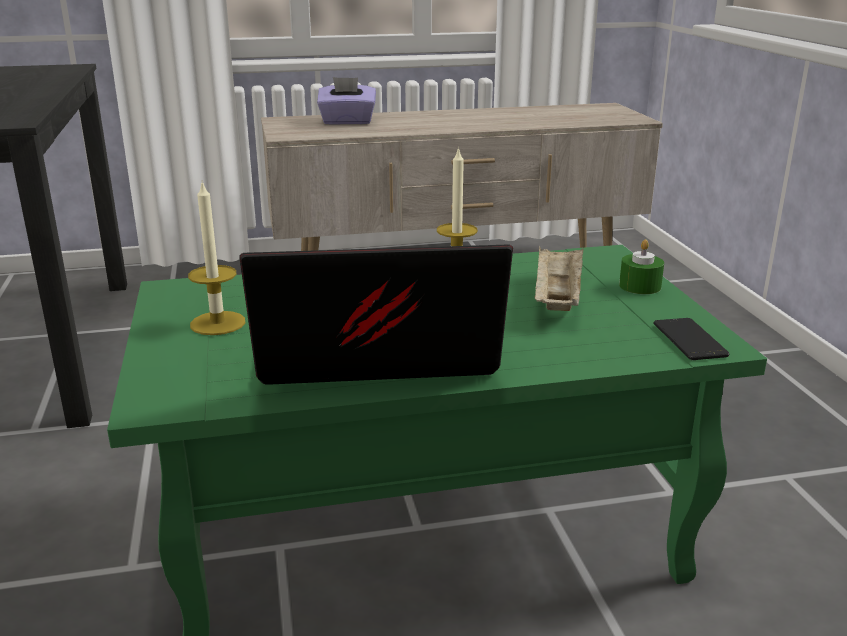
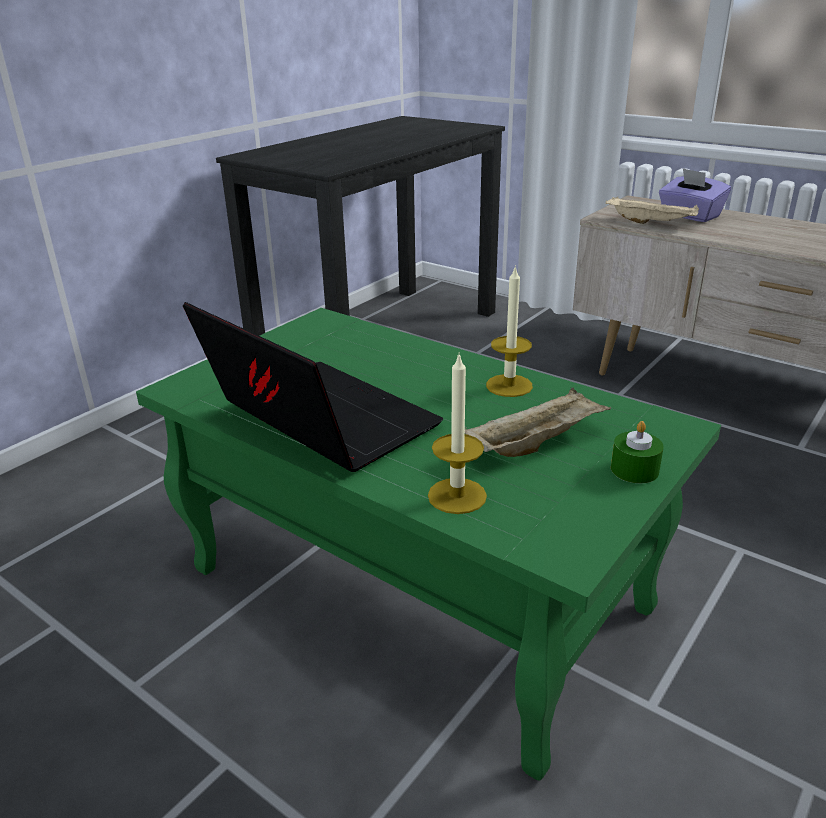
camera: 50 degrees right, 5 degrees up
candle [188,182,245,335] -> candle moved to [428,352,487,514]
phone [653,318,729,360] -> none
none -> beige tray [605,197,699,224]

